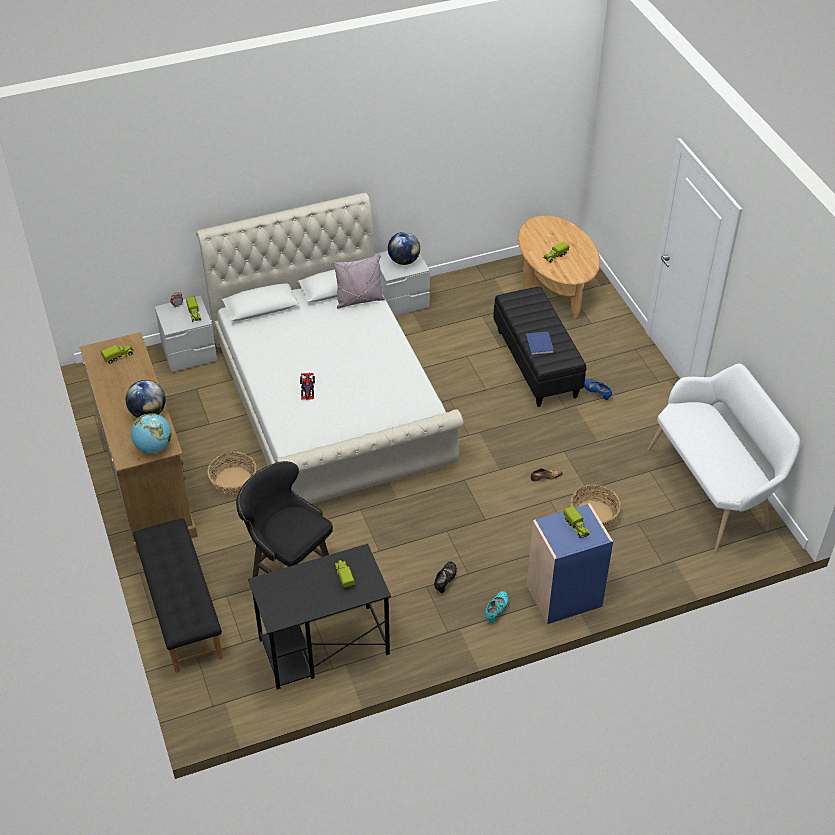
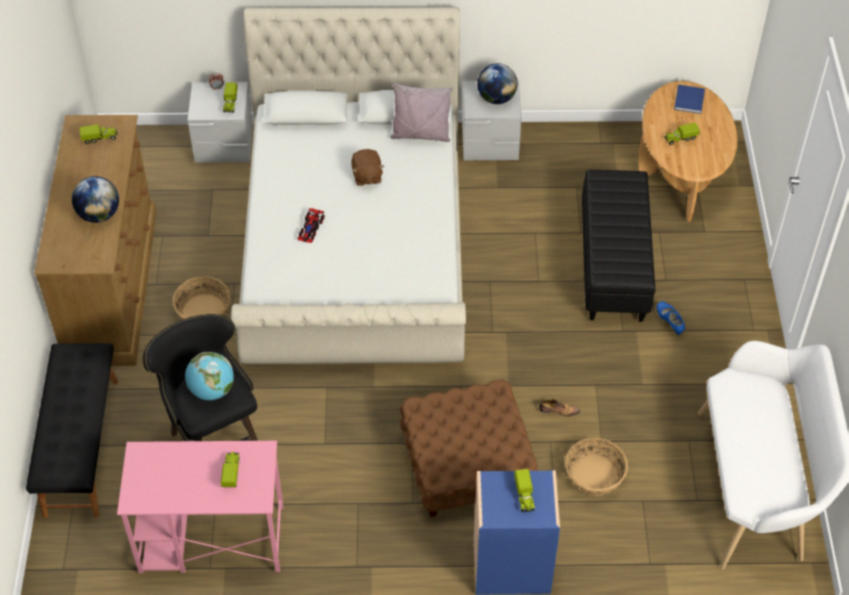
camera: 20 degrees right, 5 degrees up
globe [131,413,172,453] -> globe moved to [185,352,234,400]
black desk [248,544,391,690] -> pink desk [117,441,284,573]
black shoe [434,561,456,593] -> none
turquoise shoe [485,591,509,623] -> none
blue book [526,332,554,355] -> blue book moved to [674,85,705,114]
none -> brown plush toy [351,149,384,186]
none -> brown ottoman [400,380,538,517]

